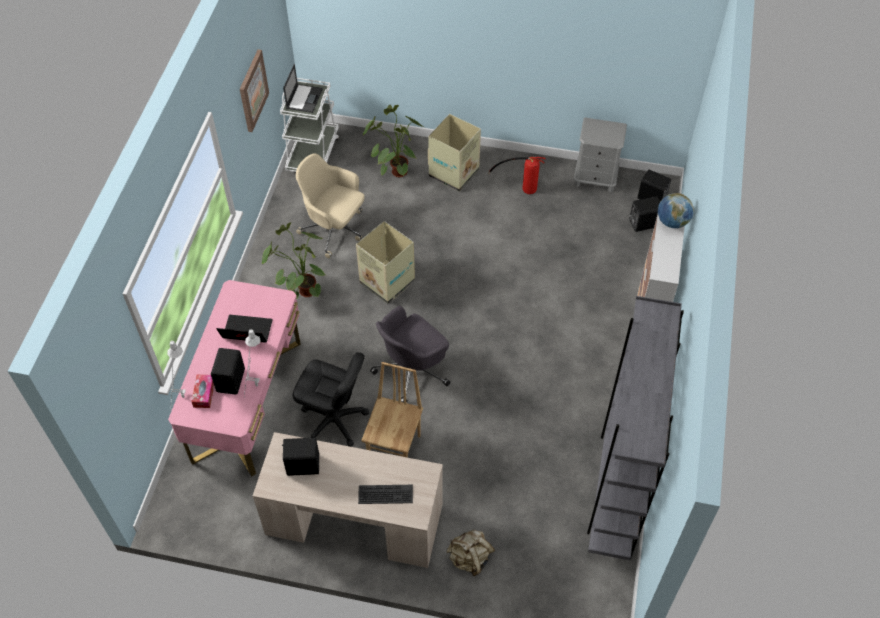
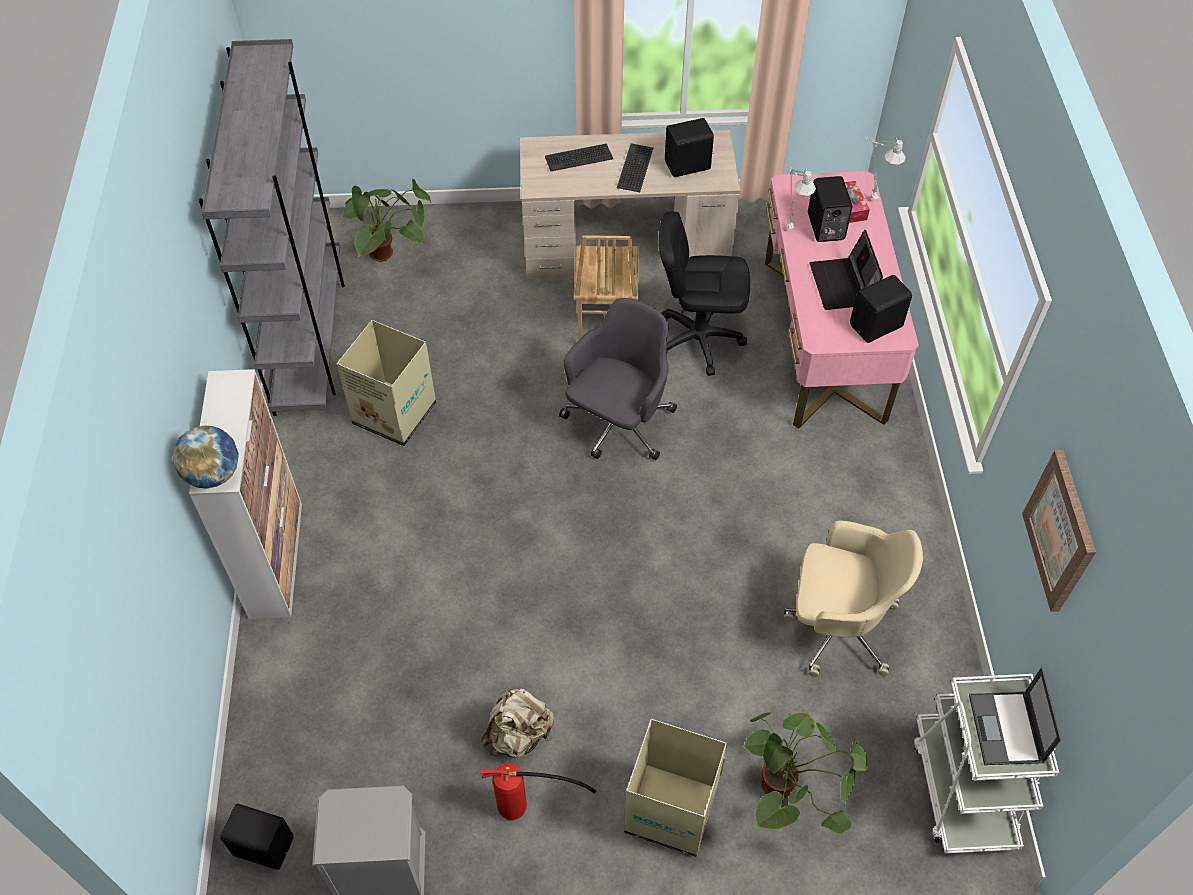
camera: 165 degrees right, 0 degrees up
laptop [216,315,273,343] -> laptop turned 90 degrees clockwise [810,229,883,310]
potted plant [262,223,326,299] -> potted plant moved to [342,179,431,262]
cardboard box [356,221,415,304] -> cardboard box moved to [336,320,436,446]
beige backpack [447,530,495,576] -> beige backpack moved to [481,688,554,758]
black speaker [629,196,660,232] -> black speaker moved to [850,275,912,343]
none -> keyboard [617,143,653,192]

